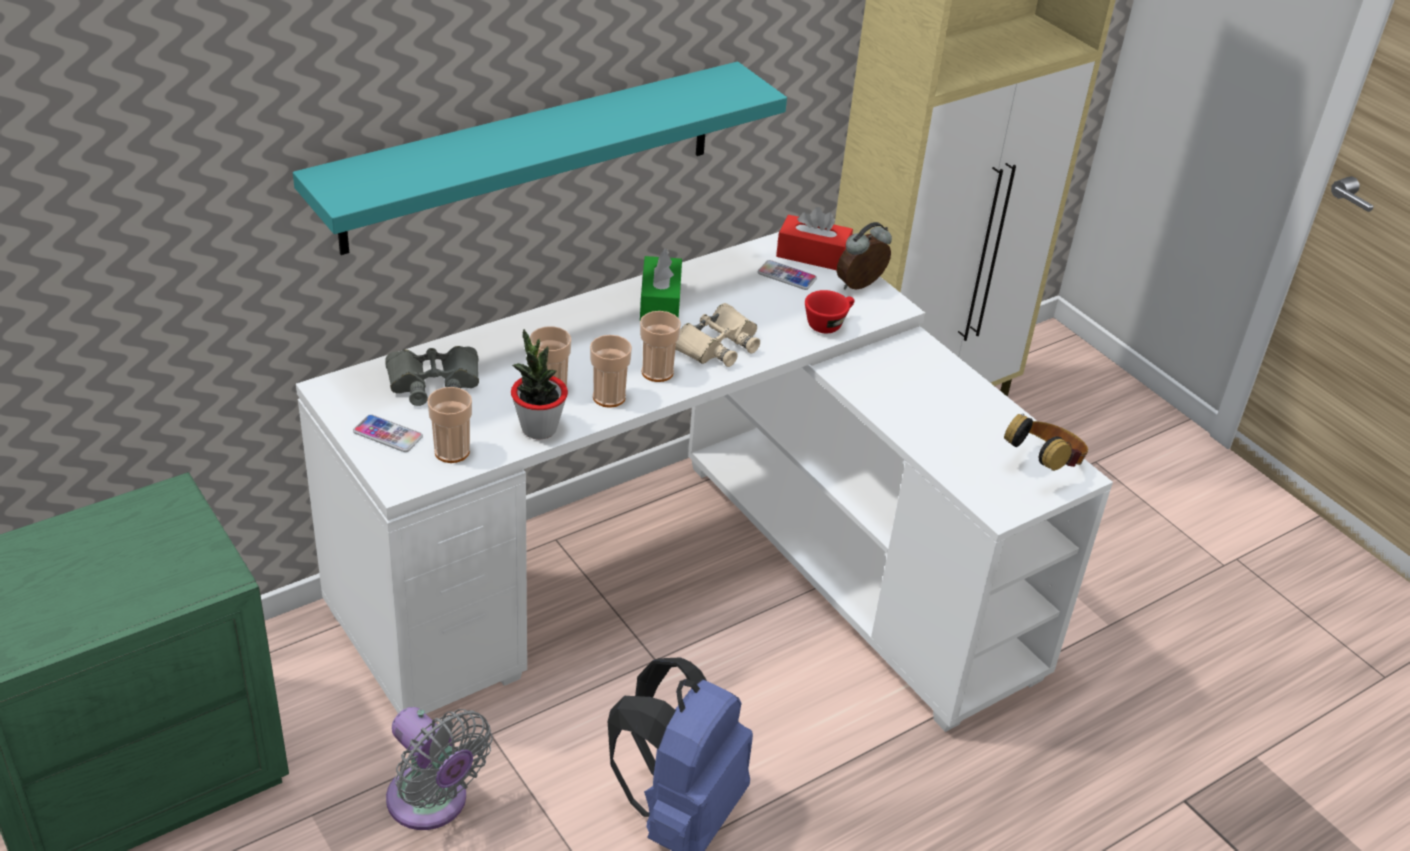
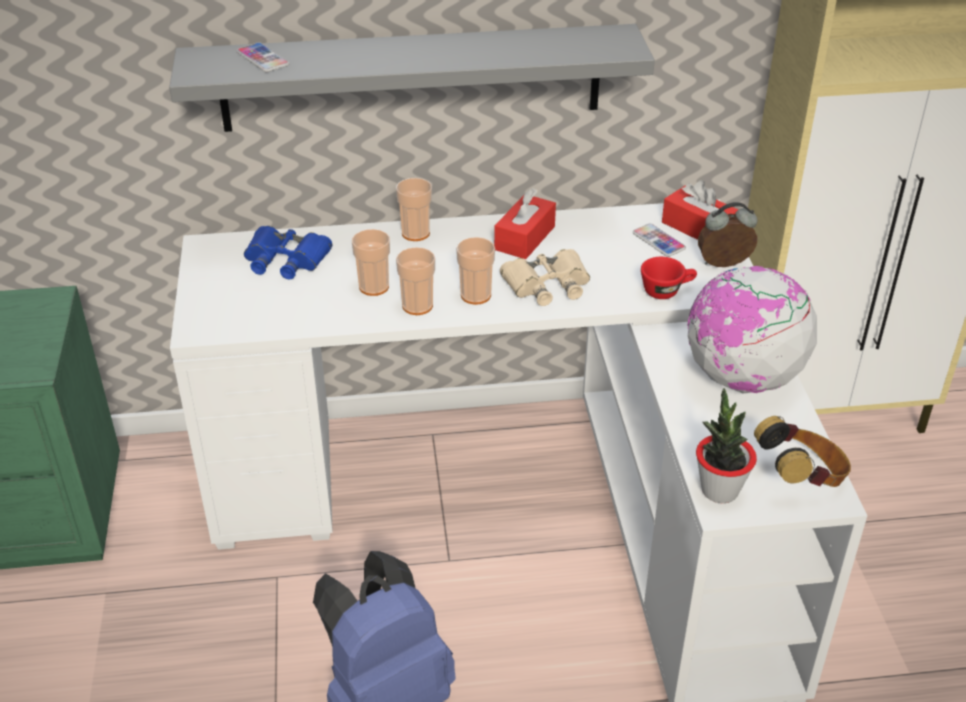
camera: 30 degrees right, 0 degrees up
turquoise shelf [293,62,787,255] -> grey shelf [169,24,655,132]
phone [353,414,423,452] -> phone moved to [237,42,290,72]
grey binoculars [385,346,479,406] -> blue binoculars [244,226,332,279]
grey fan [386,707,493,830] -> none
cup [427,387,472,463] -> cup moved to [396,178,432,241]
potted plant [511,329,568,440] -> potted plant moved to [696,388,757,503]
green tissue box [640,249,682,320] -> red tissue box [494,188,556,259]
none -> globe [687,266,817,393]

